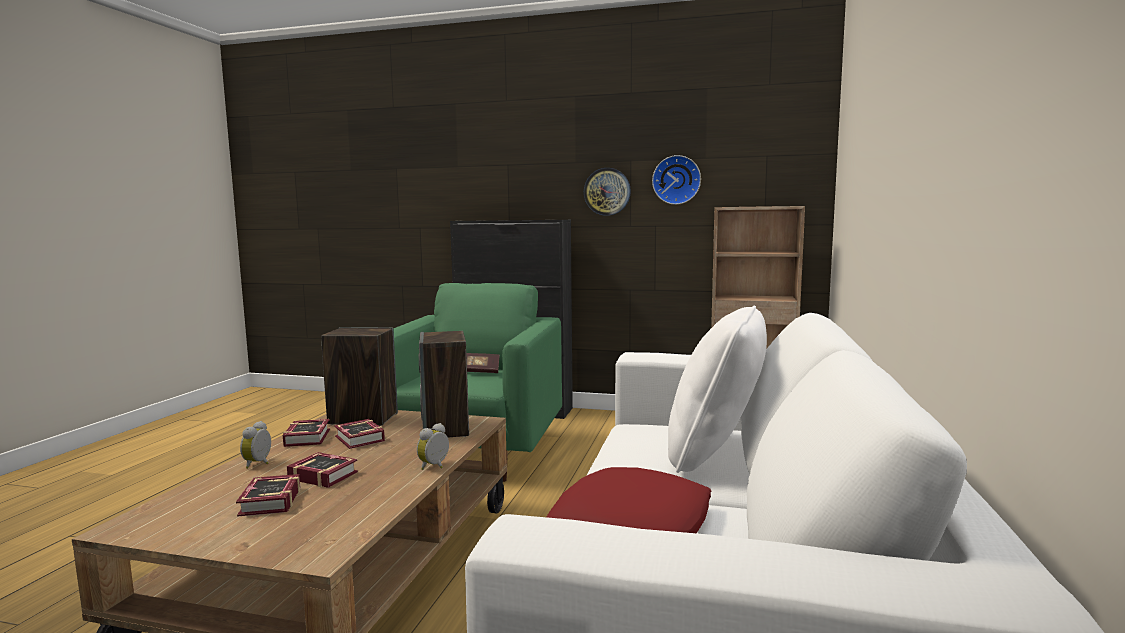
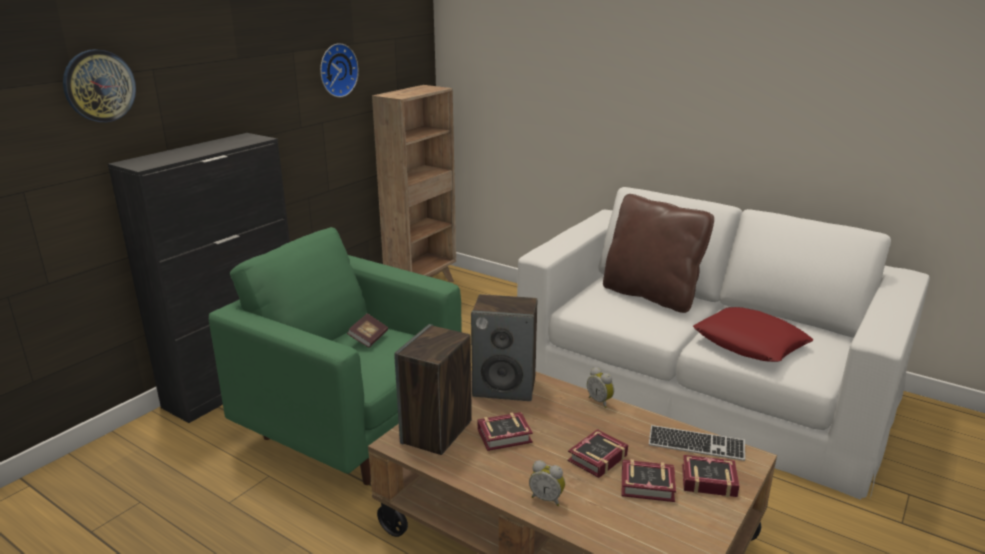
camera: 70 degrees left, 15 degrees up
book [283,419,330,447] -> book moved to [682,455,739,497]
wall clock [584,168,631,216] -> wall clock moved to [63,49,136,122]
white pillow [668,306,767,473] -> brown pillow [603,194,714,313]
none -> keyboard [649,425,745,461]

